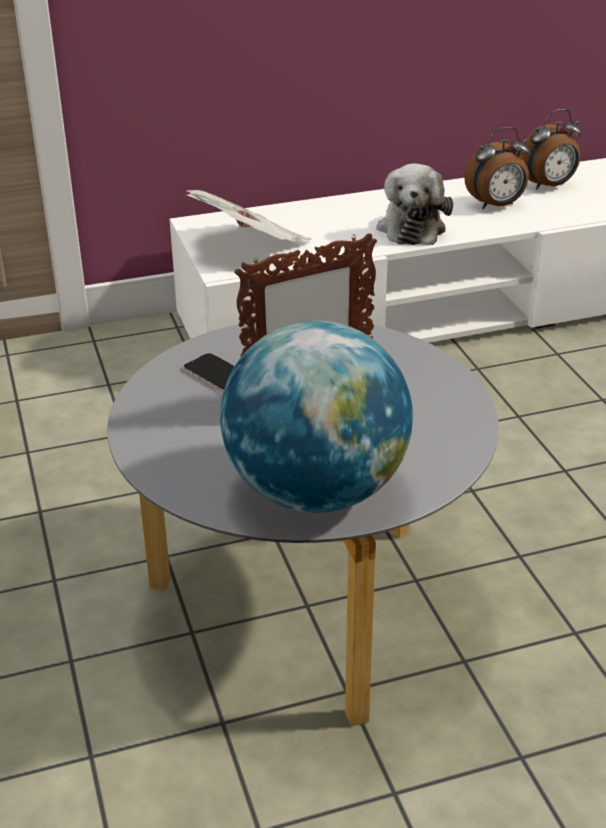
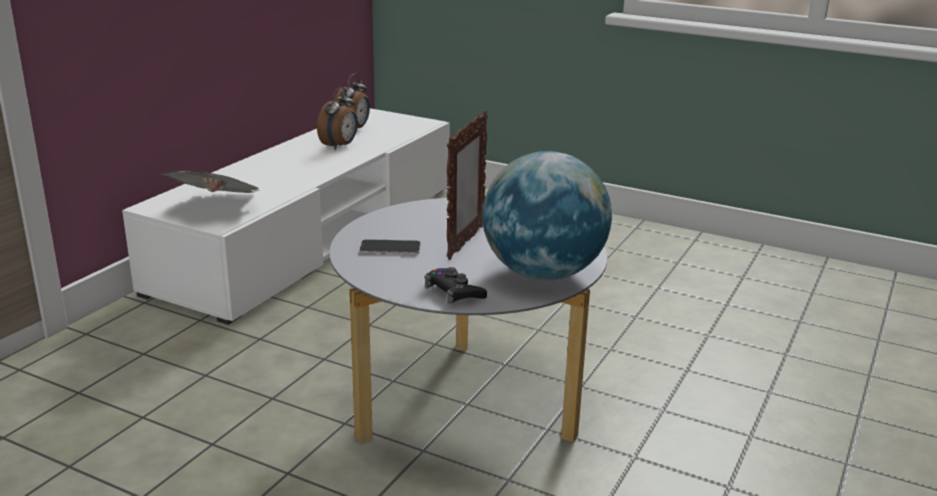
camera: 45 degrees left, 10 degrees down
plush toy [377,164,453,245] -> none
none -> black game controller [424,267,487,304]

